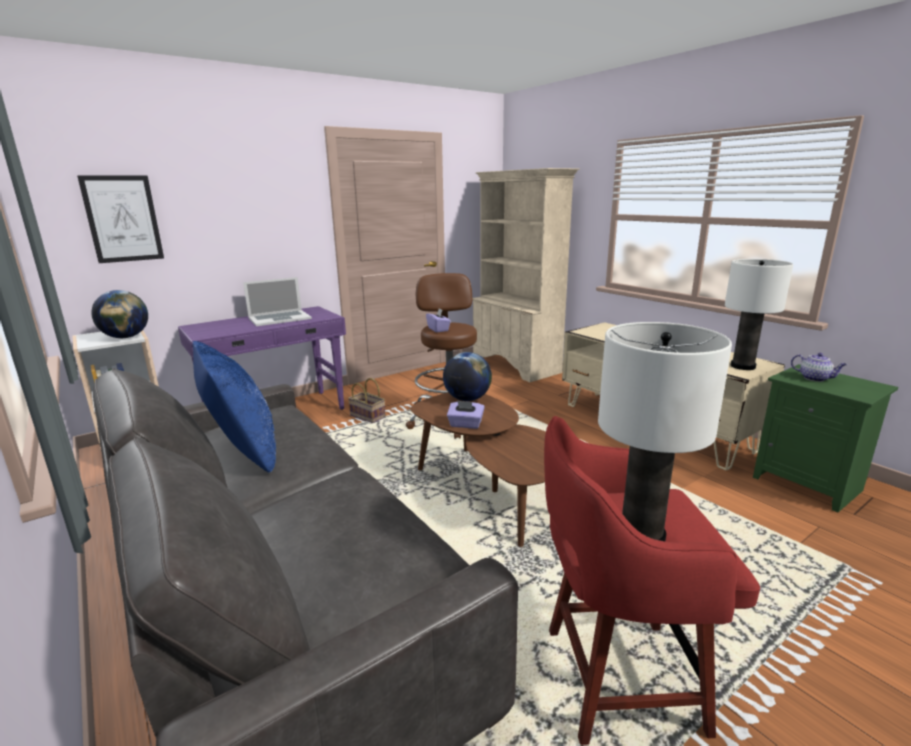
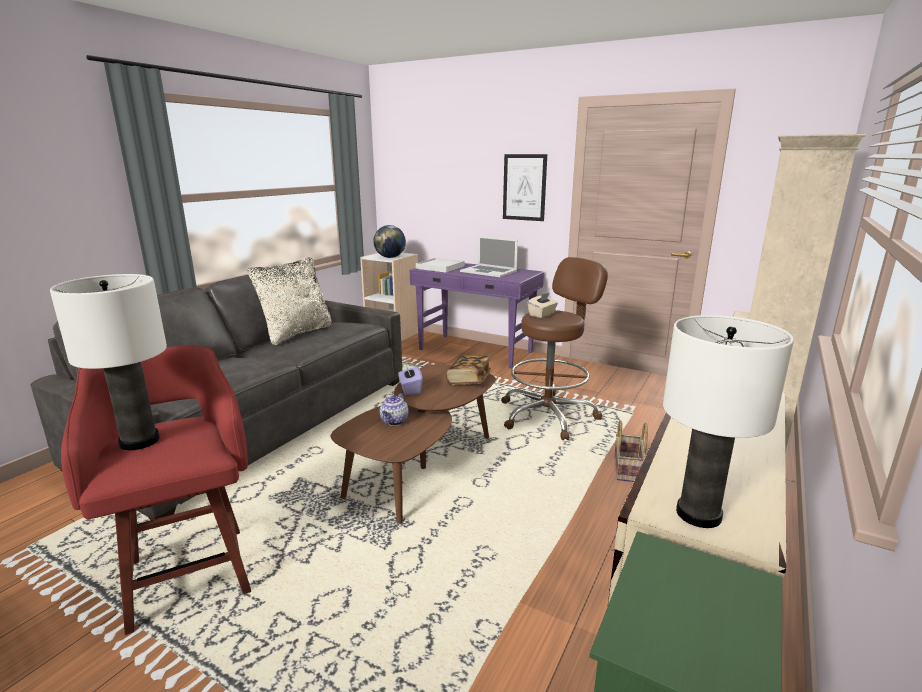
camera: 65 degrees right, 0 degrees up
picture [77,175,164,263] -> picture moved to [503,154,547,221]
blue pillow [192,341,276,473] -> beige pillow [247,257,332,345]
basket [348,378,386,423] -> basket moved to [614,420,648,482]
purple tissue box [426,308,451,332] -> beige tissue box [527,293,558,318]
globe [443,352,492,401] -> book [446,355,491,385]
teapot [791,353,847,382] -> teapot moved to [379,393,409,426]
none -> white tray [416,258,465,272]

